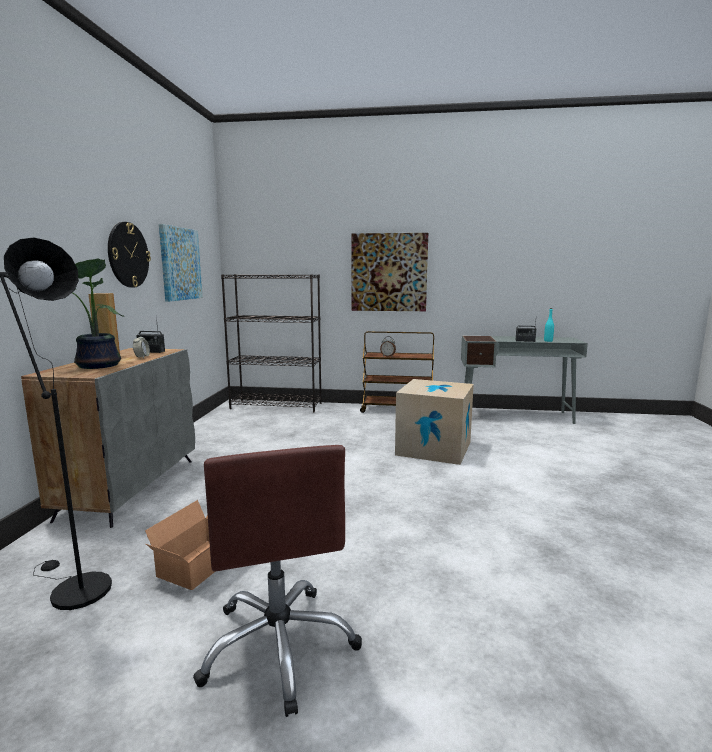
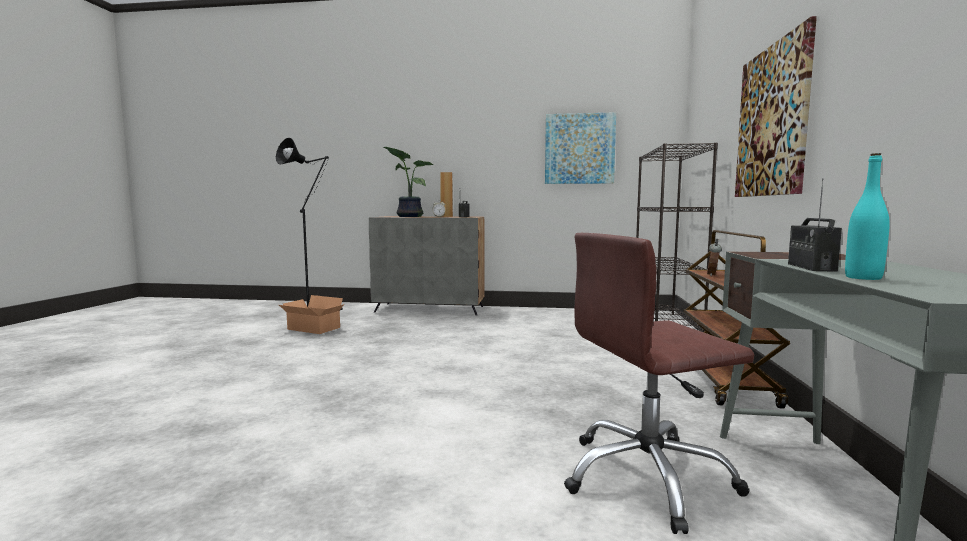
camera: 90 degrees right, 5 degrees down
wall clock [108,222,151,288] -> none
brown office chair [193,445,362,717] -> brown office chair moved to [564,233,754,534]
cardboard box [395,379,474,465] -> none

